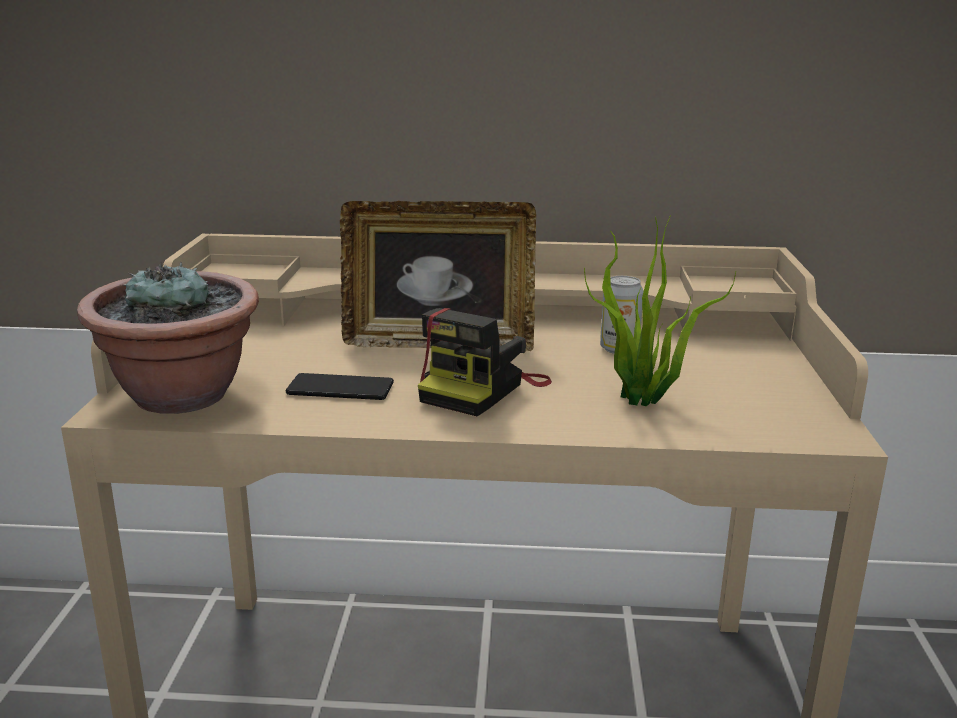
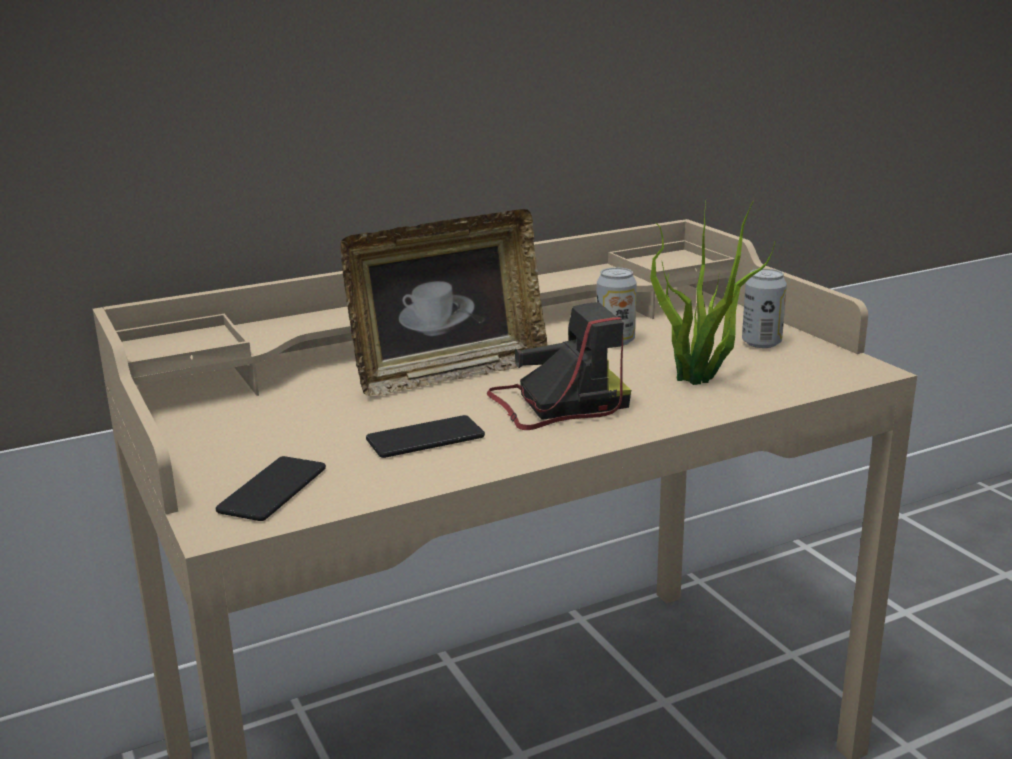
camera: 30 degrees left, 0 degrees up
potted plant [77,262,259,414] -> phone [216,456,326,521]
camera [418,308,552,416] -> camera turned 105 degrees counterclockwise [487,302,631,430]
none -> can [742,269,787,348]

